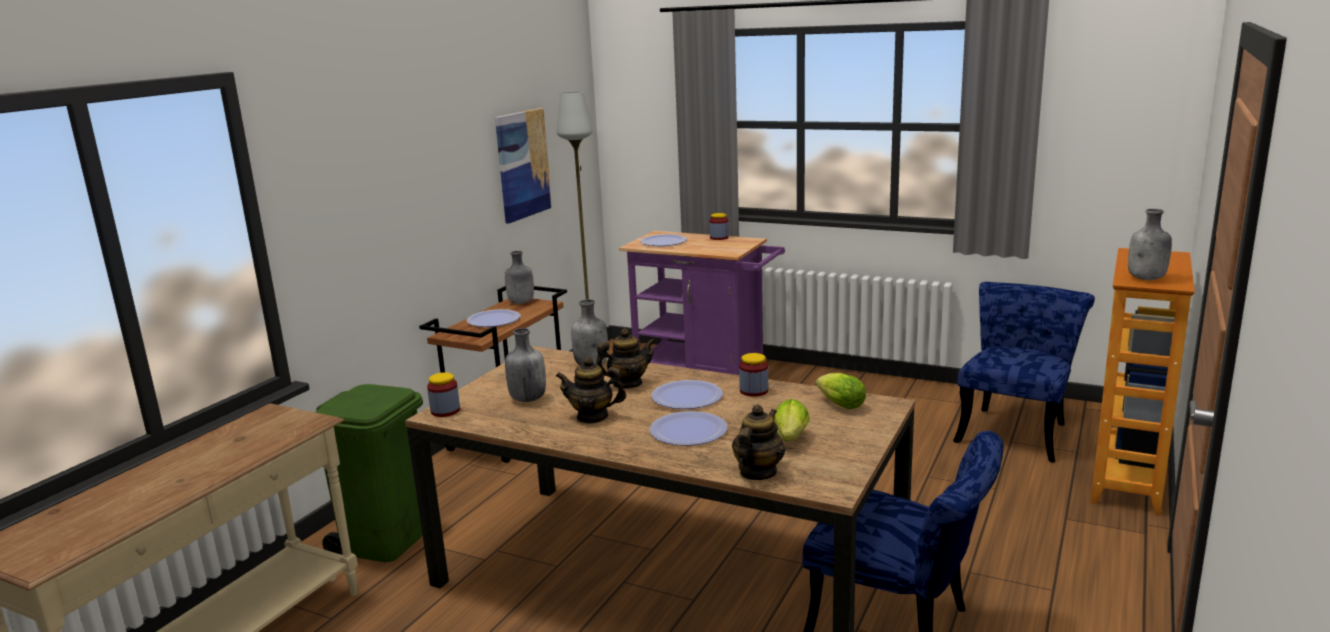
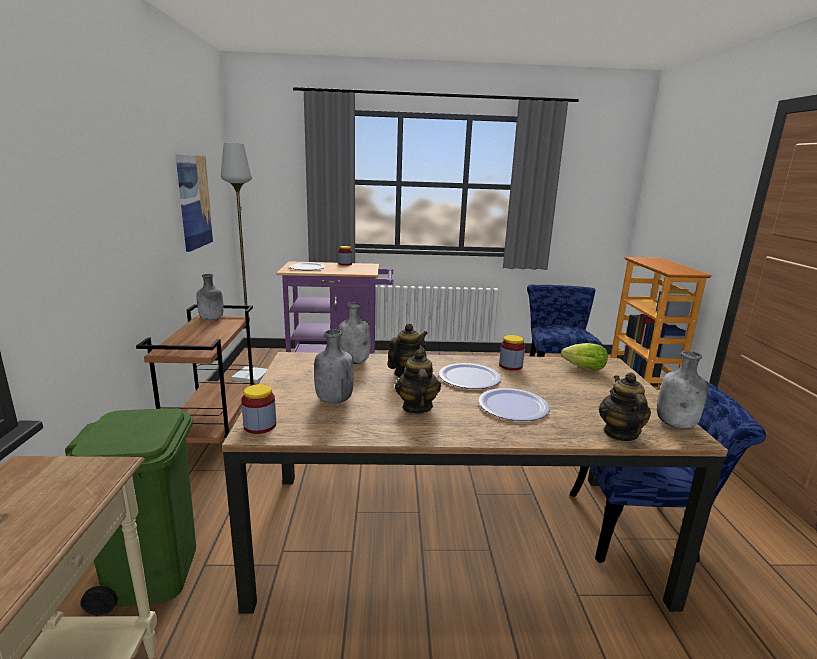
camera: 30 degrees left, 0 degrees up
plate [467,309,521,327] -> none
teapot [556,357,626,424] -> teapot turned 105 degrees clockwise [395,350,441,414]
lettuce [774,399,810,442] -> none
grey bottle [1128,209,1172,280] -> grey bottle moved to [657,351,708,429]

